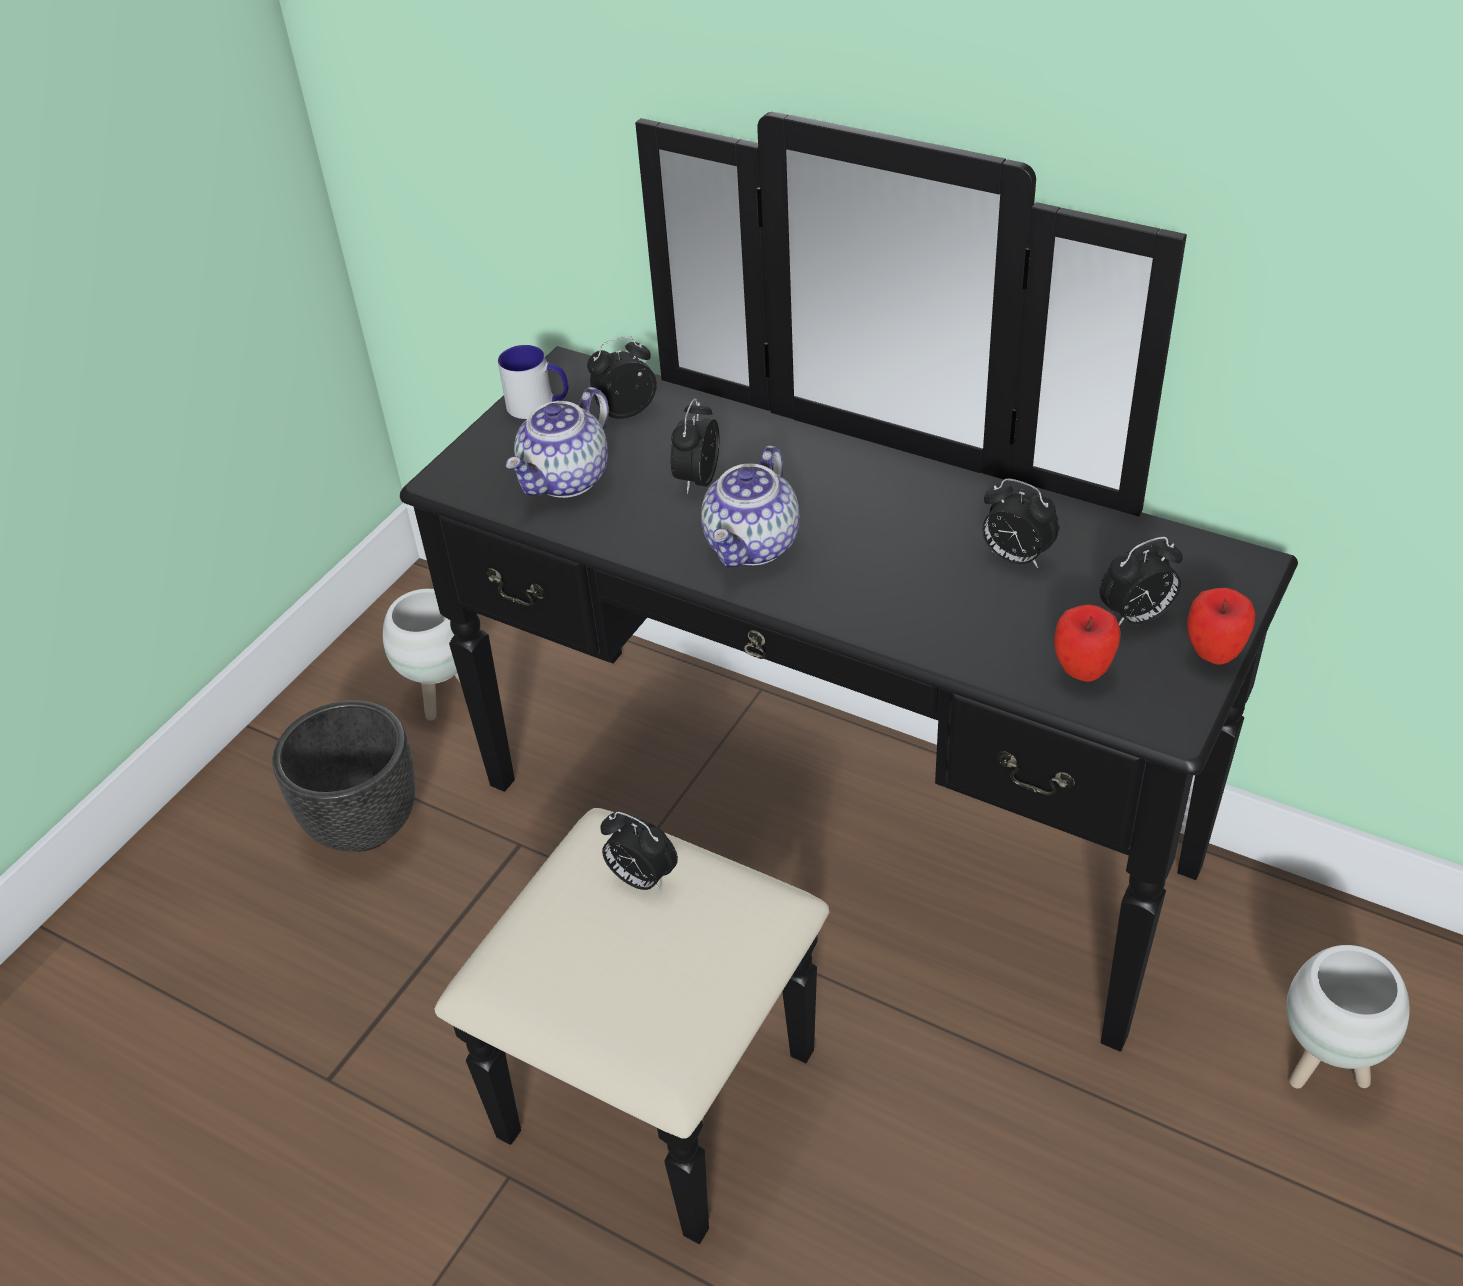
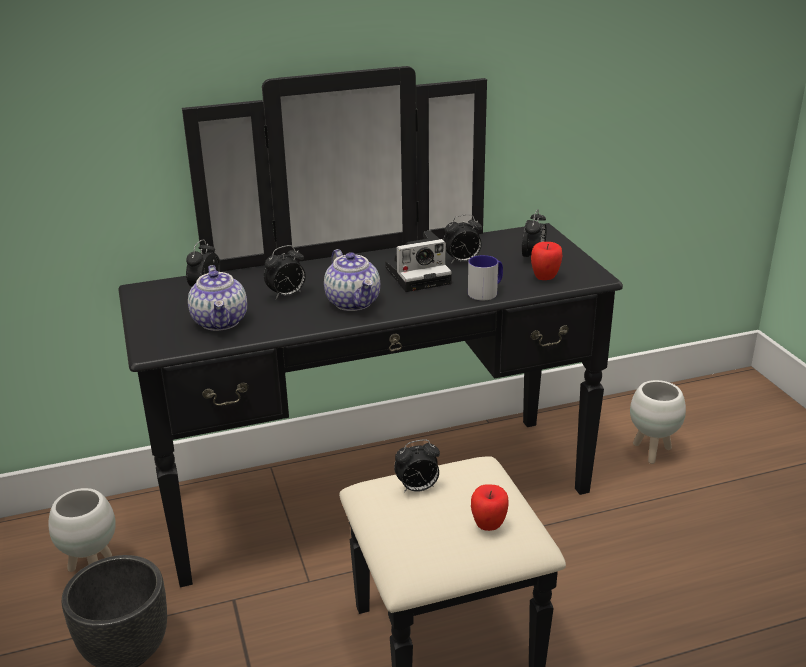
camera: 50 degrees left, 15 degrees down
mug [498,345,568,419] -> mug moved to [468,255,503,301]
alarm clock [671,398,720,494] -> alarm clock turned 90 degrees counterclockwise [264,245,306,299]
apple [1187,588,1255,665] -> apple moved to [471,484,508,531]
none -> camera [385,231,452,292]

